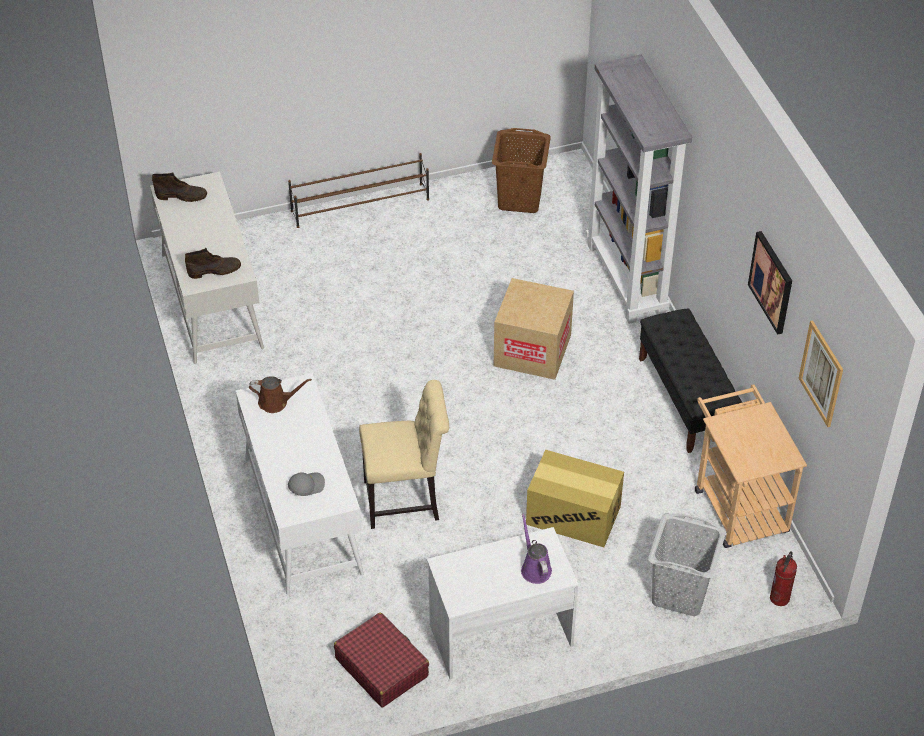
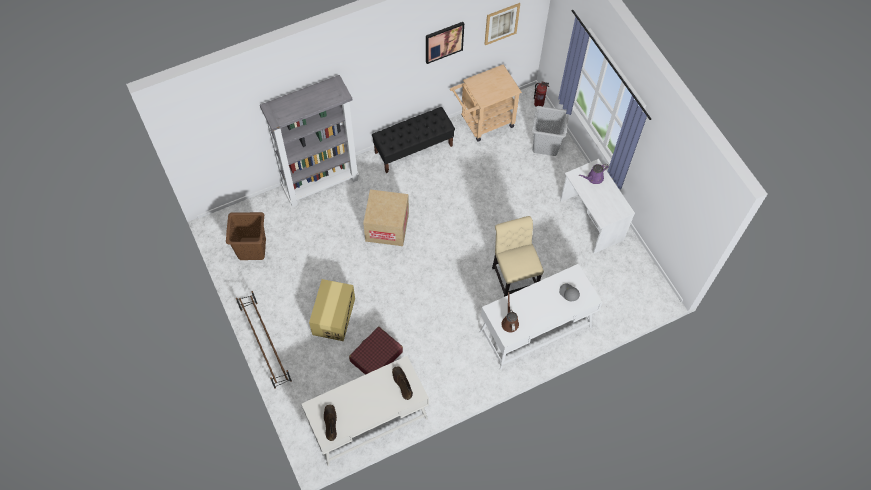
camera: 100 degrees left, 15 degrees up
red suitcase [334,613,429,707] -> red suitcase moved to [349,326,403,375]
cardboard box [526,450,624,547] -> cardboard box moved to [309,279,355,341]

